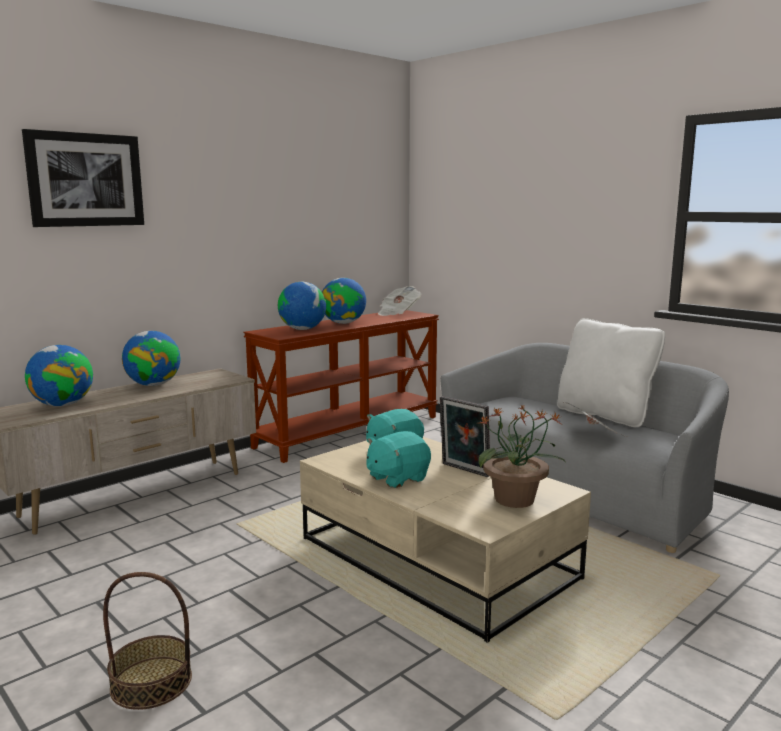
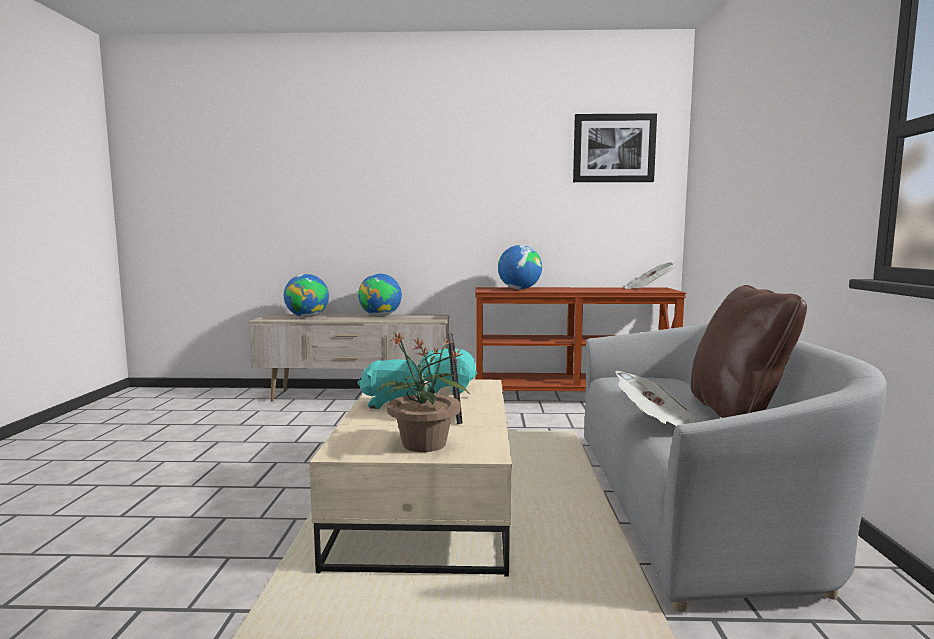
camera: 45 degrees right, 5 degrees down
picture [22,129,144,227] -> picture moved to [573,114,657,182]
basket [103,572,192,710] -> none
globe [322,278,366,324] -> none
white pillow [557,318,665,427] -> brown pillow [691,285,807,418]

